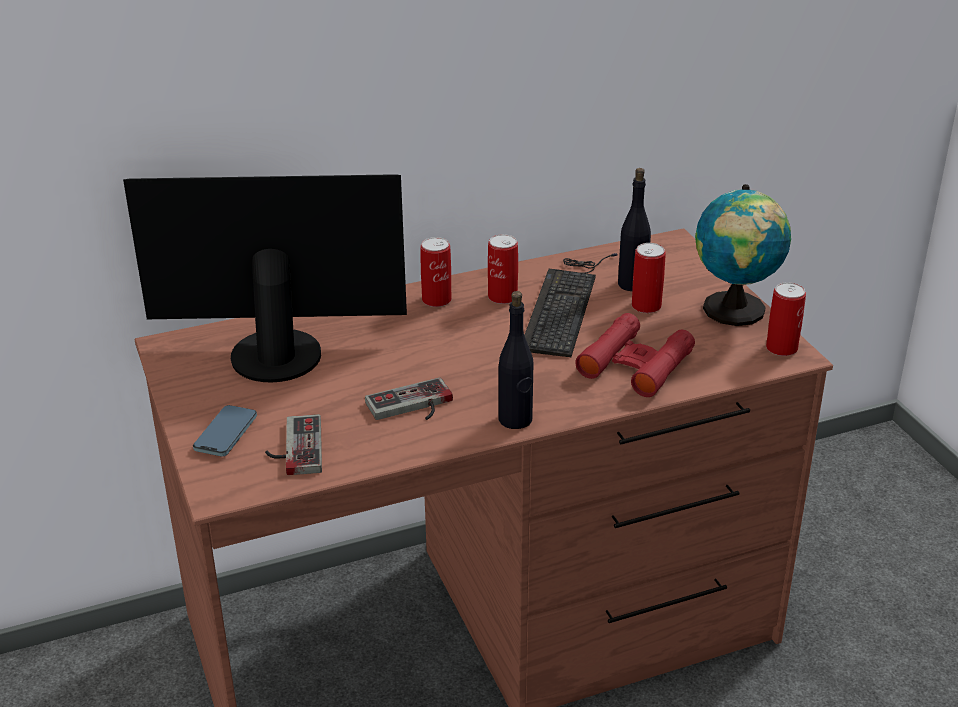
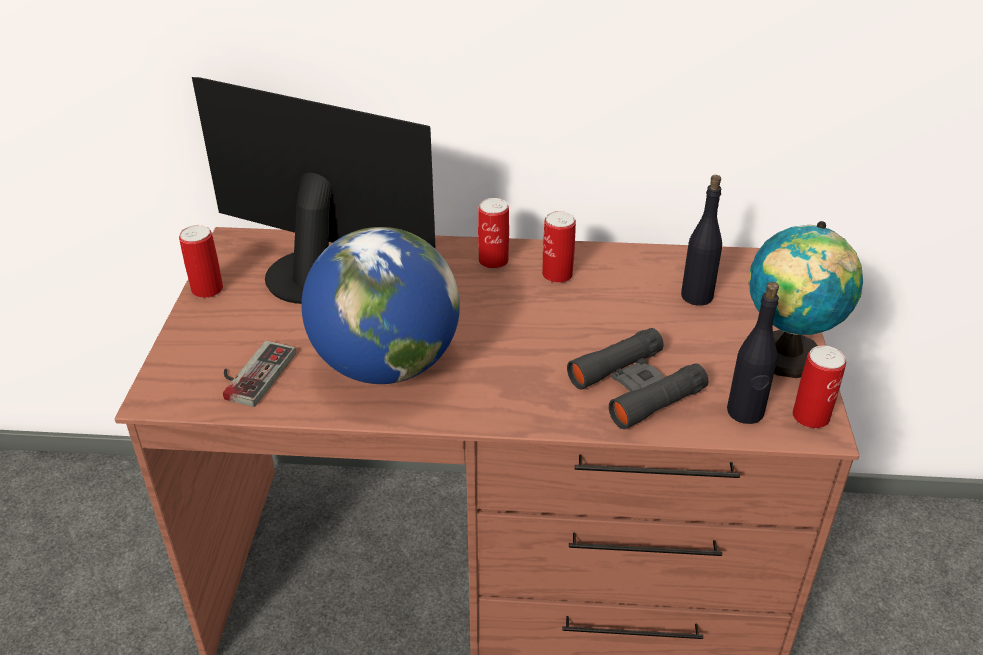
camera: 25 degrees right, 5 degrees up
phone [193,405,257,457] -> none
game controller [365,377,453,420] -> globe [302,227,460,384]
black bottle [499,291,533,429] -> black bottle moved to [727,282,779,424]
keyboard [524,253,618,357] -> none
red binoculars [575,313,695,397] -> black binoculars [567,328,708,429]
can [632,243,666,313] -> can moved to [179,225,223,298]

